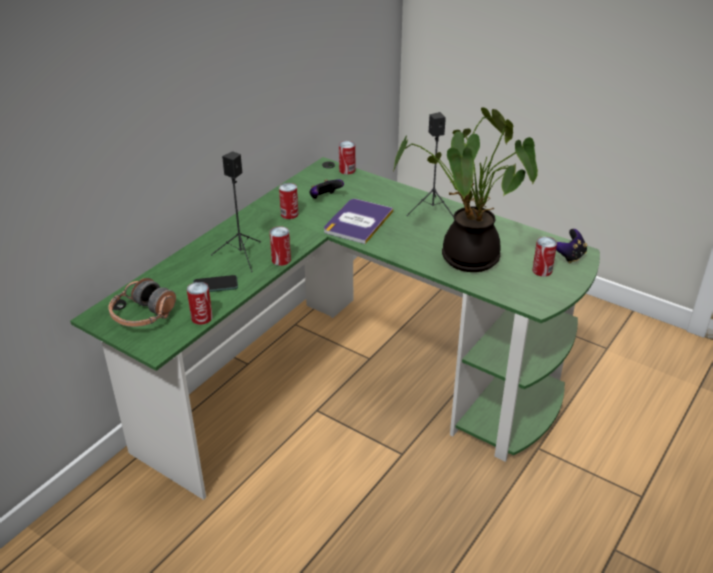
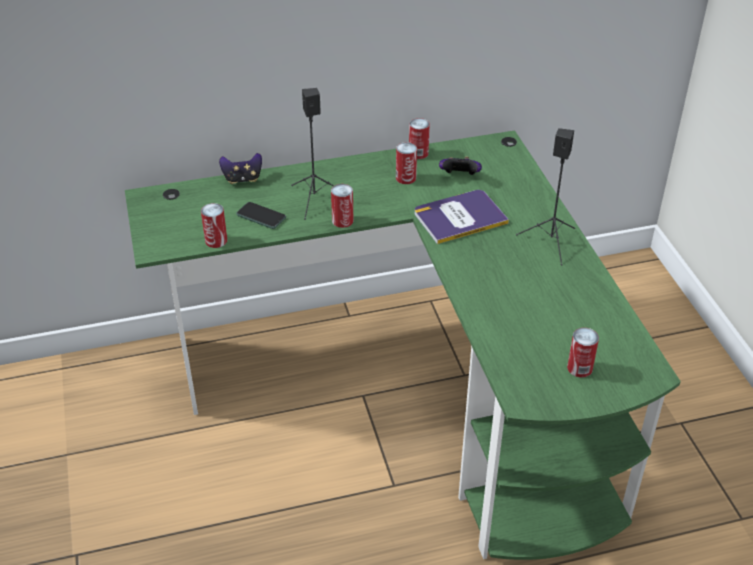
camera: 40 degrees right, 5 degrees up
headphones [108,278,176,327] -> none
can [339,141,355,175] -> can moved to [409,118,430,159]
potted plant [393,107,538,272] -> none
game controller [556,229,587,263] -> game controller moved to [219,153,262,184]

